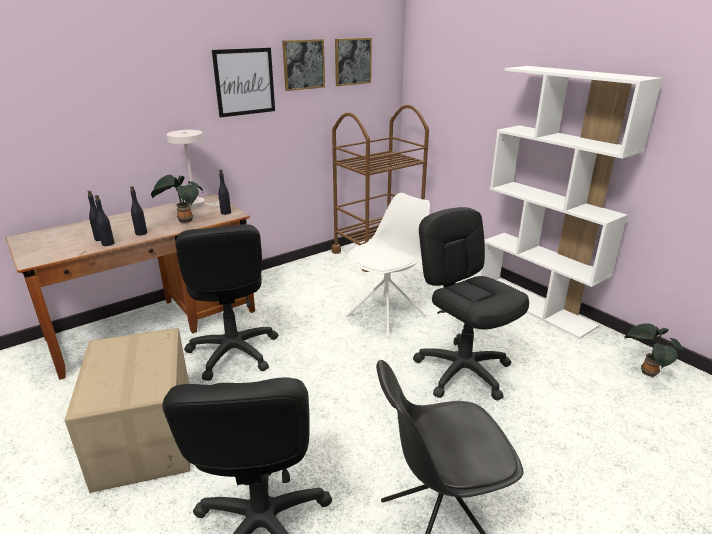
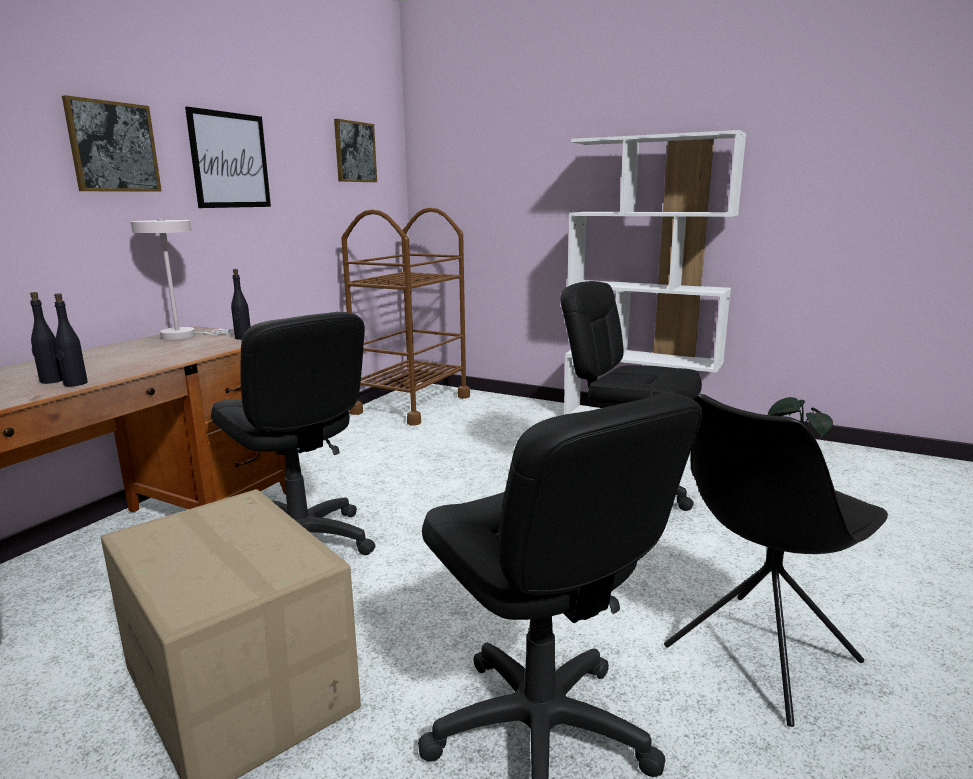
camera: 25 degrees left, 10 degrees down
black bottle [130,186,147,236] -> none
potted plant [151,175,203,223] -> none
picture [282,39,325,91] -> picture moved to [62,95,162,192]
white chair [346,193,430,338] -> none

